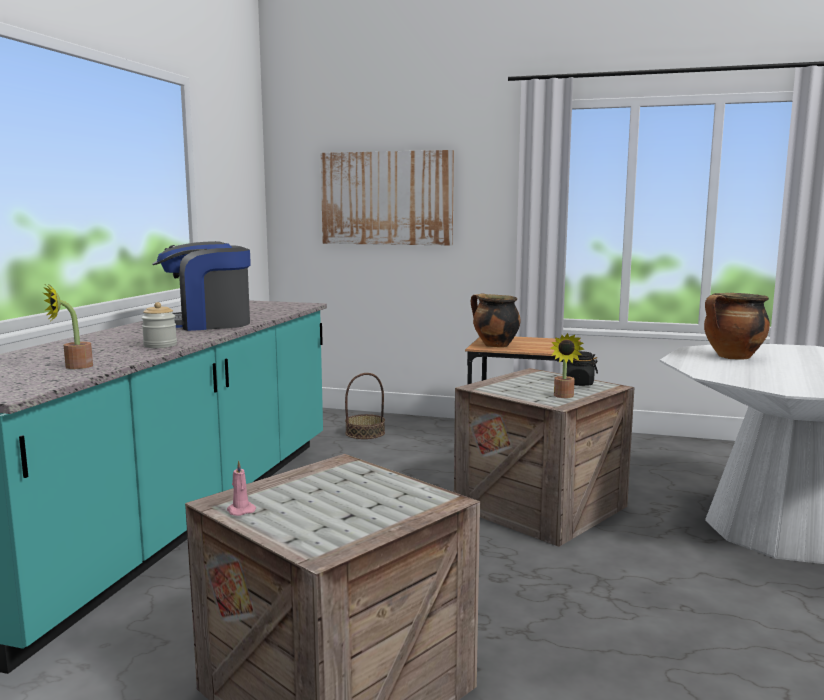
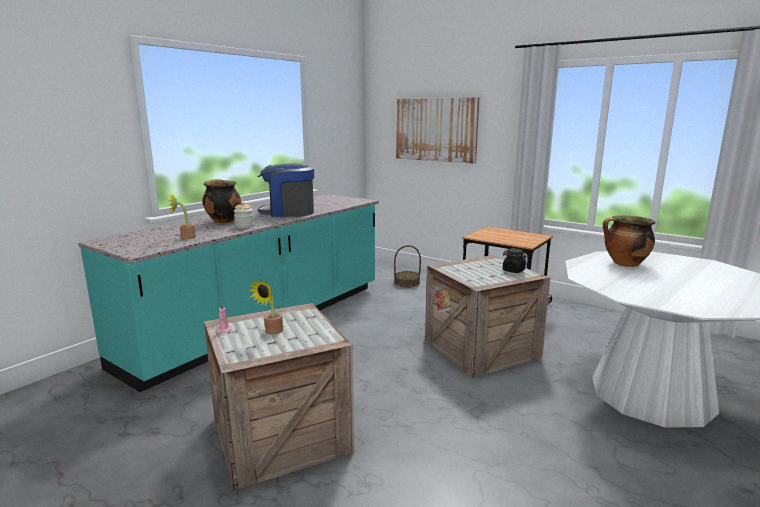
camera: 20 degrees right, 5 degrees up
cooking pot [471,294,521,348] -> cooking pot moved to [202,179,241,224]
potted plant [550,333,584,398] -> potted plant moved to [248,280,283,334]

